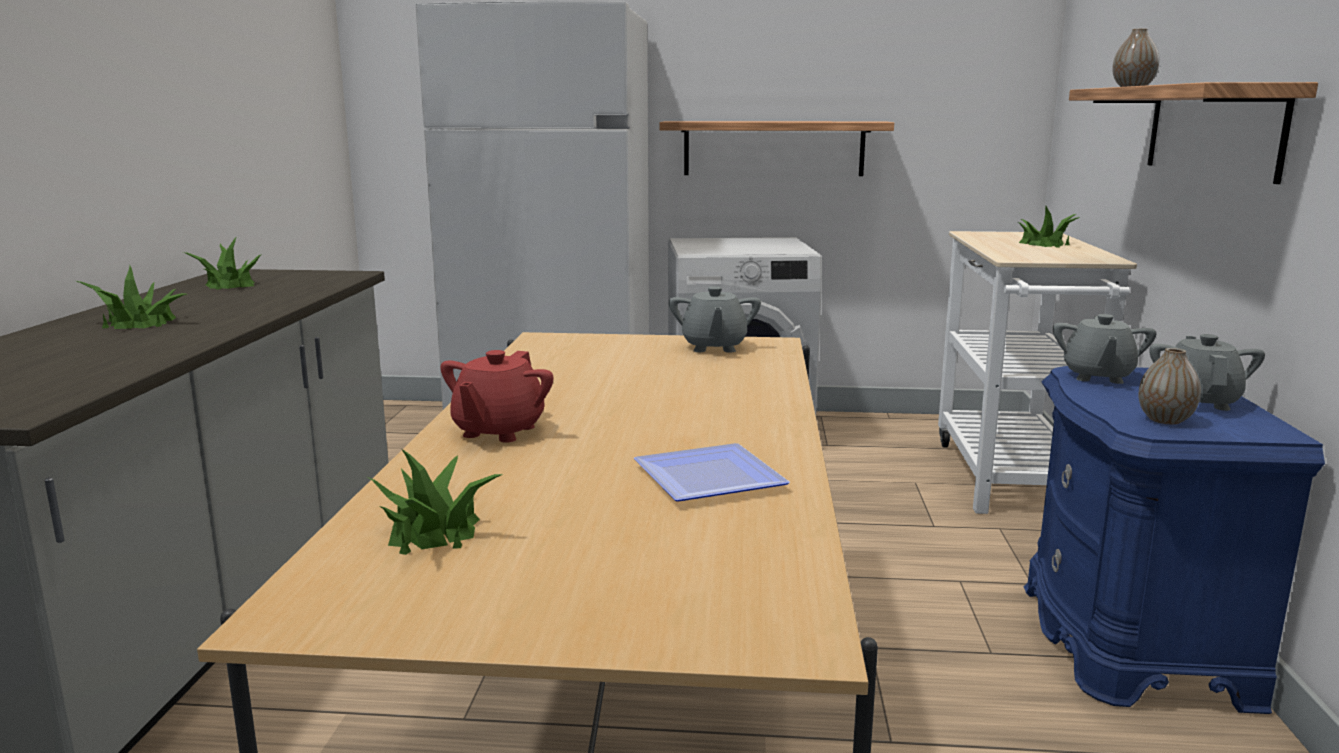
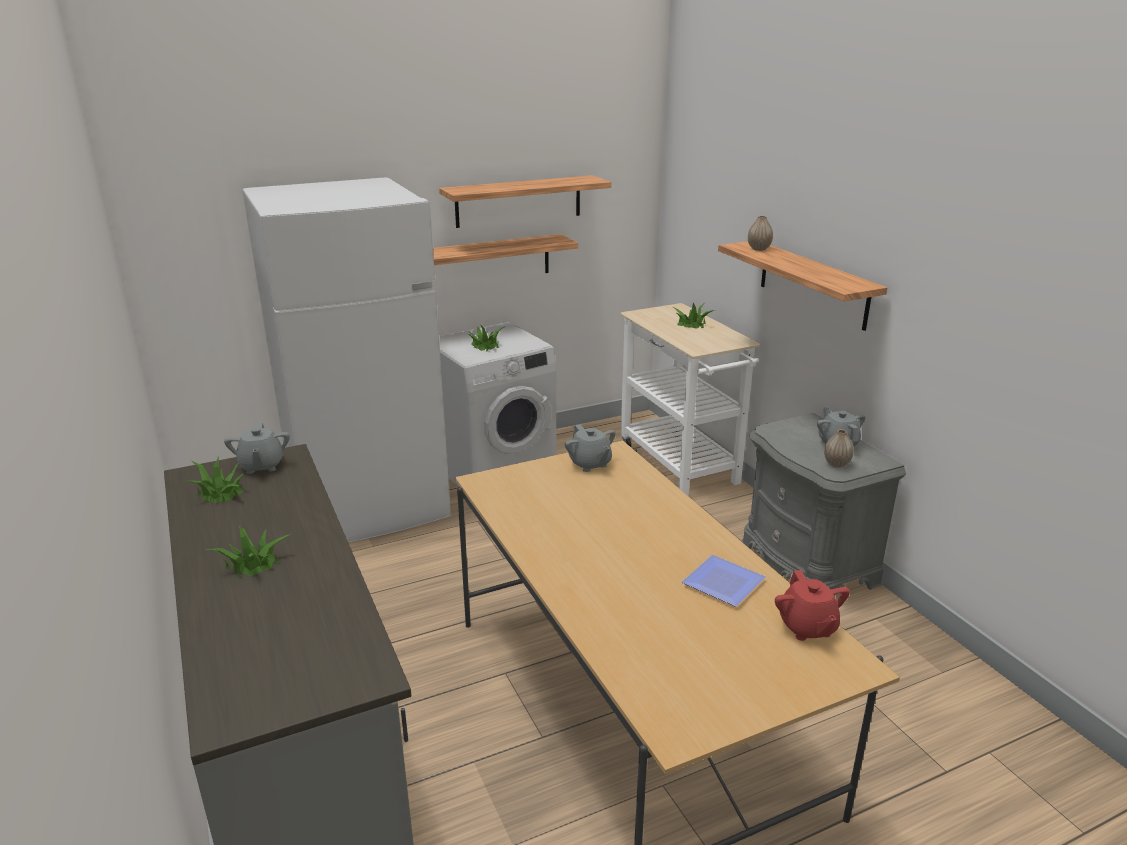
camera: 30 degrees left, 10 degrees up
potted plant [367,449,503,555] -> potted plant moved to [469,324,506,351]
red teapot [440,350,553,443] -> red teapot moved to [775,570,850,641]
blue nightstand [1024,366,1325,714] -> grey nightstand [741,413,906,597]
grey teapot [1053,314,1156,384] -> grey teapot moved to [224,423,290,474]
none -> shelf [439,175,611,228]

